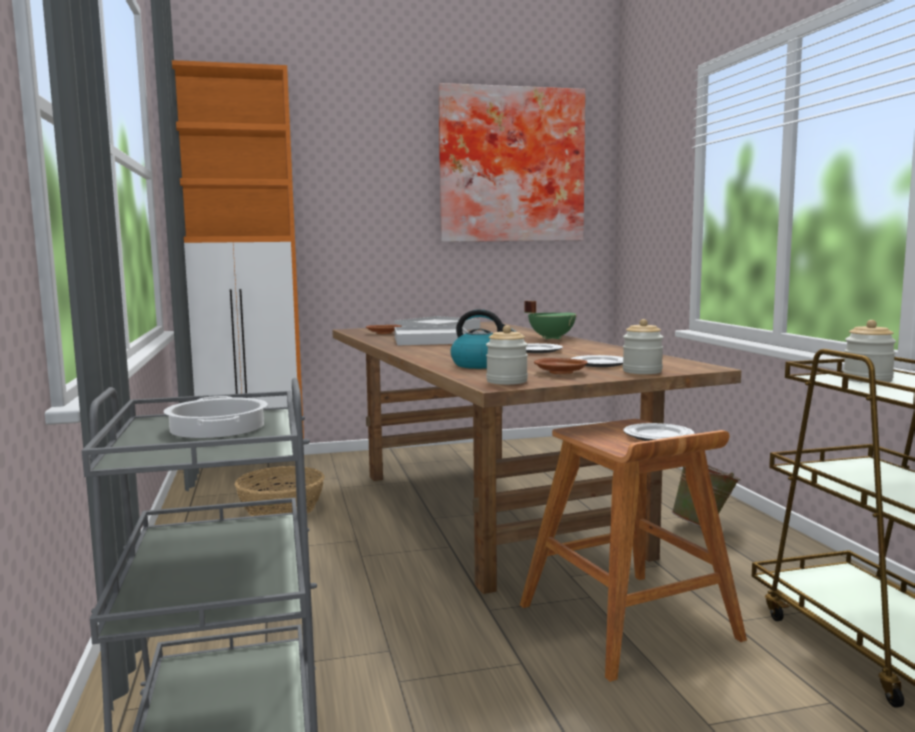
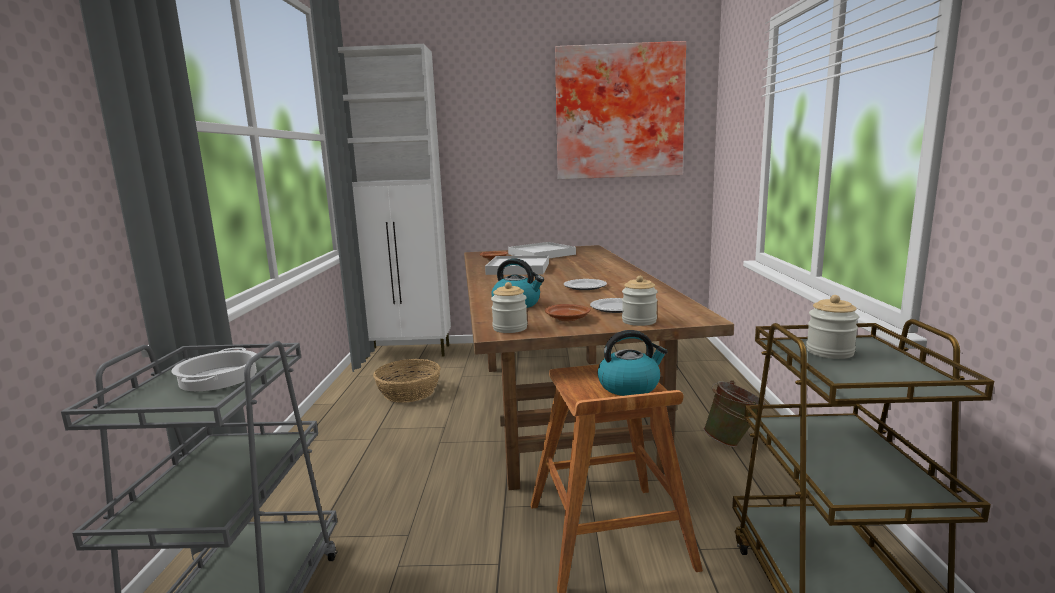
camera: 15 degrees right, 5 degrees up
orange cabinet [172,60,304,439] -> white cabinet [338,44,451,359]
green cooking pot [524,301,577,339] -> none
plate [624,423,695,441] -> kettle [597,330,668,396]

